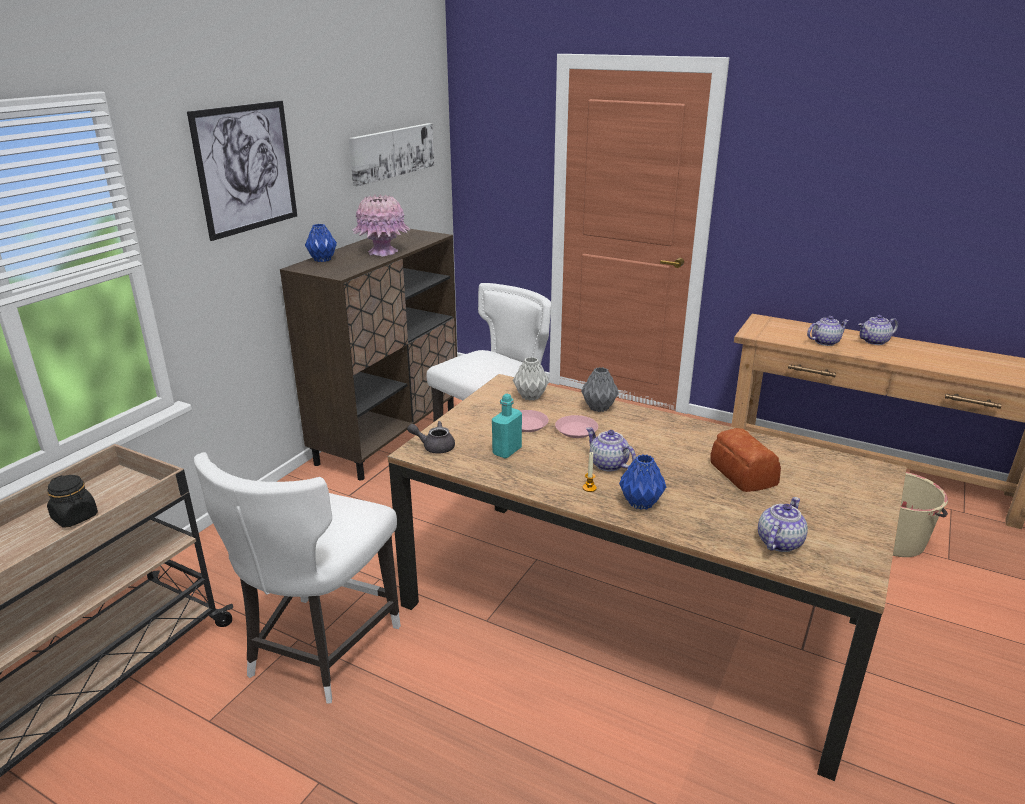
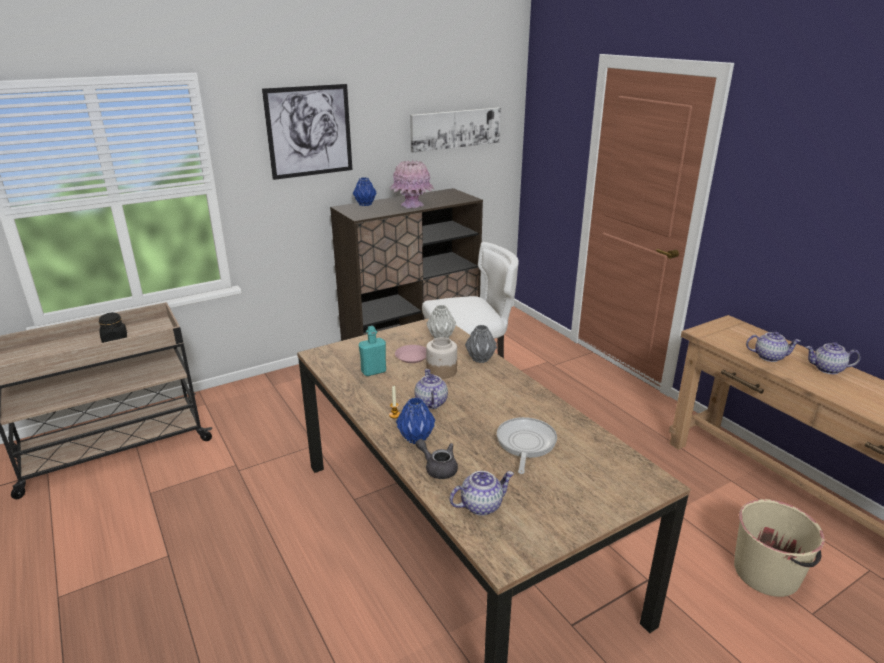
camera: 30 degrees right, 0 degrees up
white chair [194,452,401,703] -> none
grey teapot [407,421,455,454] -> grey teapot moved to [415,439,458,479]
pink plate [555,415,598,438] -> jar [426,337,457,379]
bread [710,428,781,492] -> frying pan [497,417,557,474]

